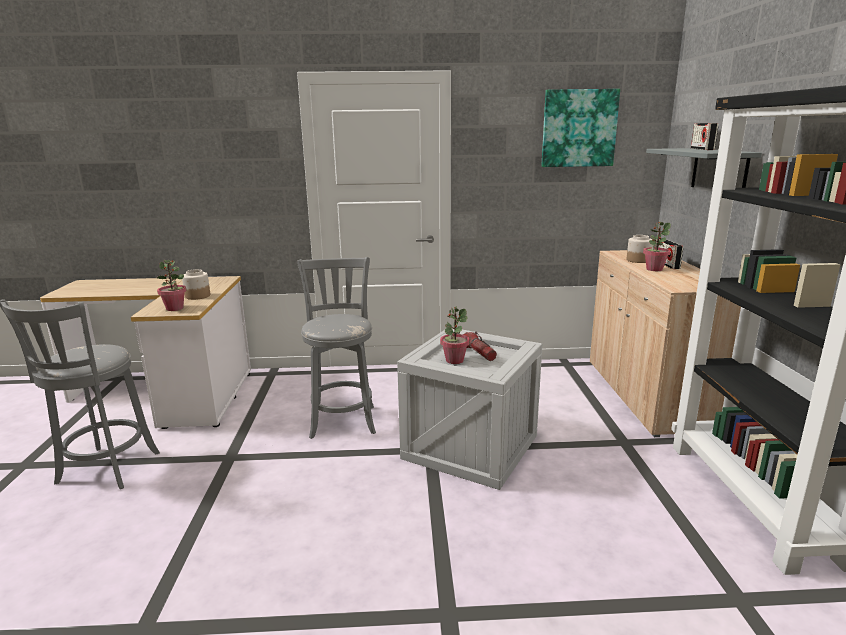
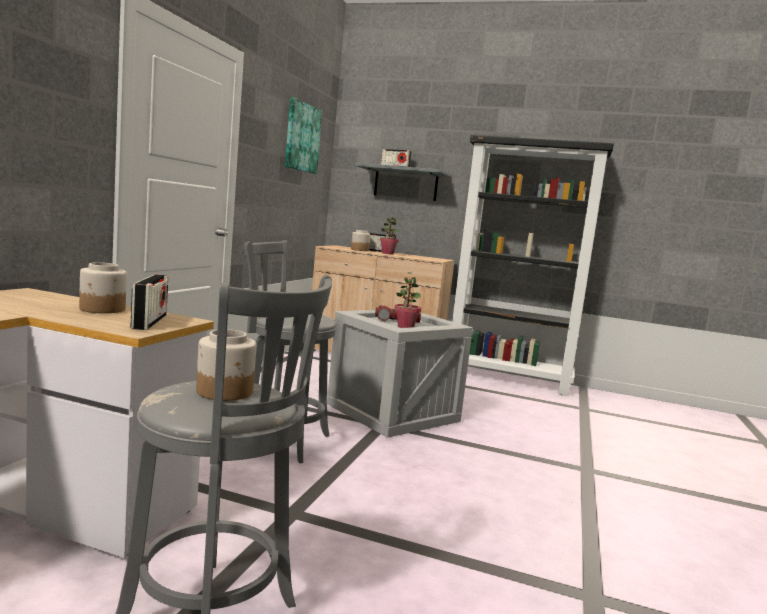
camera: 70 degrees left, 10 degrees down
potted plant [157,260,186,311] -> radio [130,274,168,330]
none -> jar [196,329,256,401]

